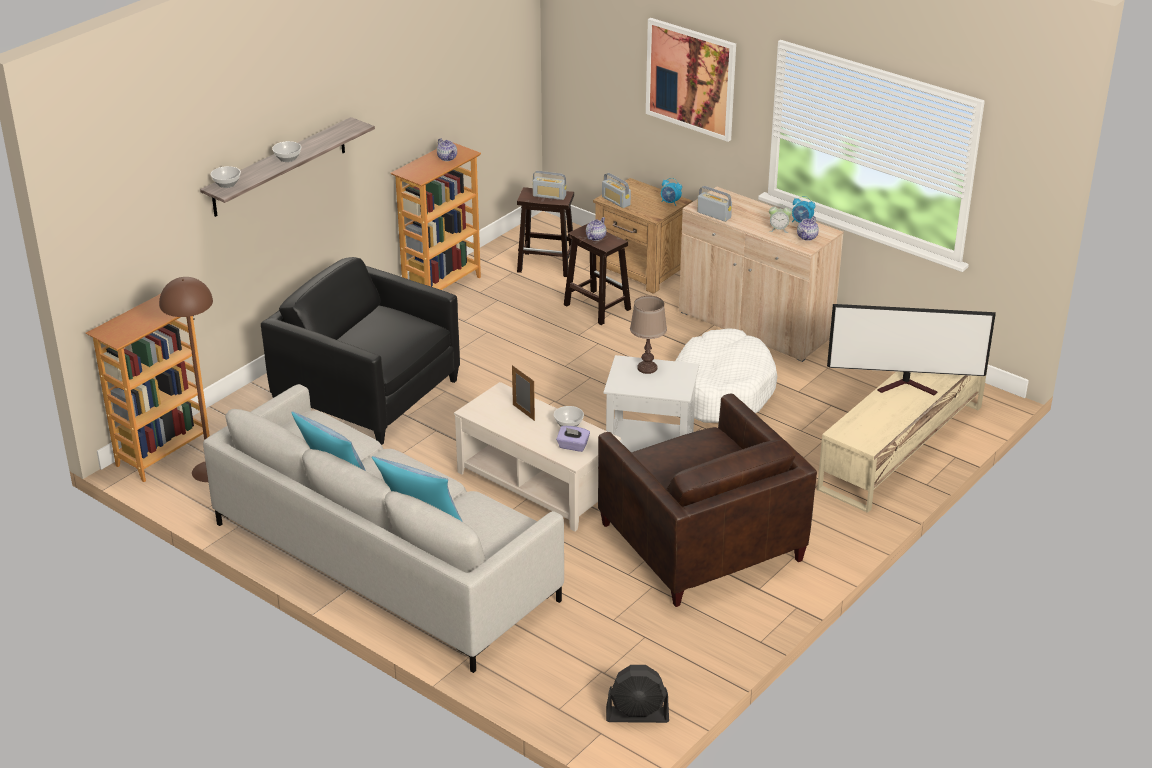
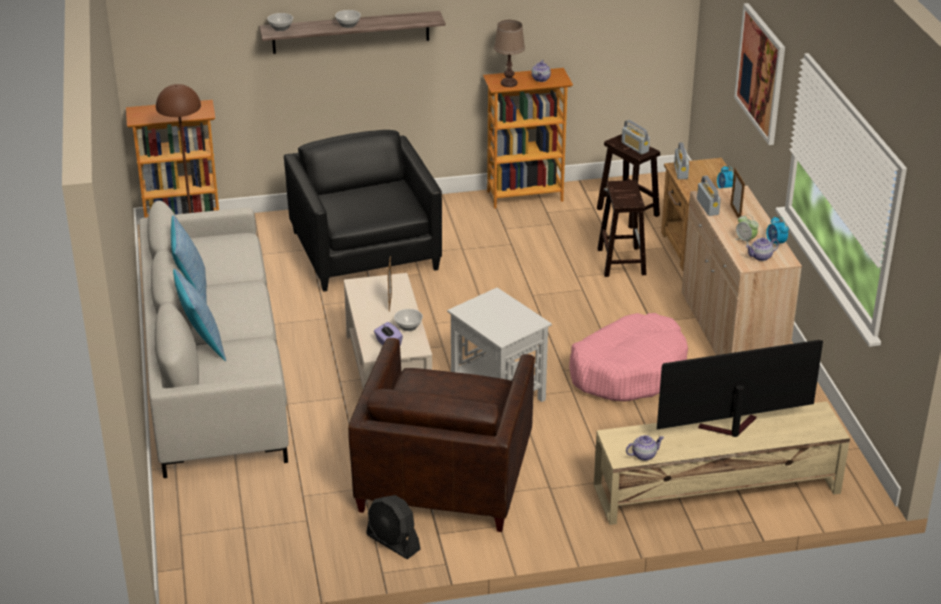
camera: 40 degrees right, 0 degrees up
teapot [586,217,606,241] -> teapot moved to [626,435,664,461]
black fan [606,665,669,723] -> black fan moved to [366,495,421,559]
brown table lamp [630,296,667,374] -> brown table lamp moved to [494,20,525,87]
white dog bed [676,328,777,423] -> pink dog bed [569,313,688,401]
television [827,304,996,395] -> television turned 120 degrees clockwise [657,340,823,437]
none -> picture frame [731,167,745,218]

